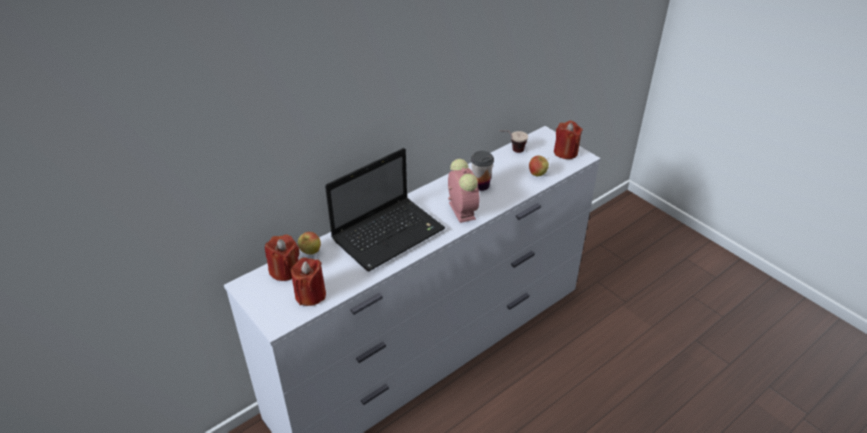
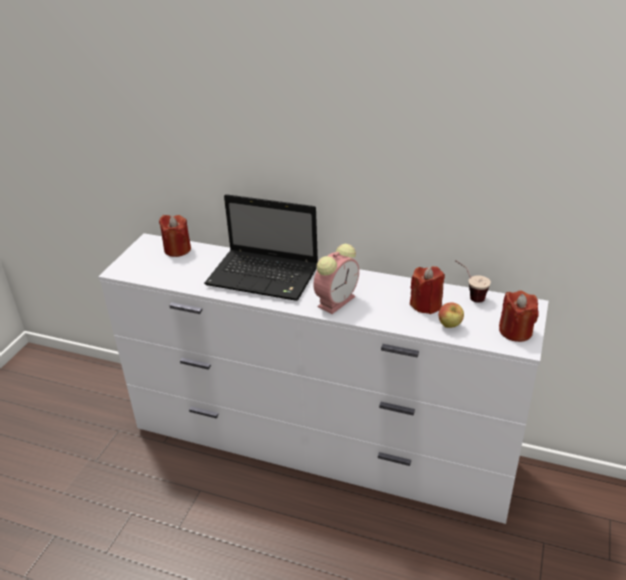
camera: 60 degrees right, 5 degrees down
red candle [291,257,326,306] -> red candle moved to [410,266,445,314]
apple [298,232,321,254] -> none
cup [471,151,494,191] -> none

